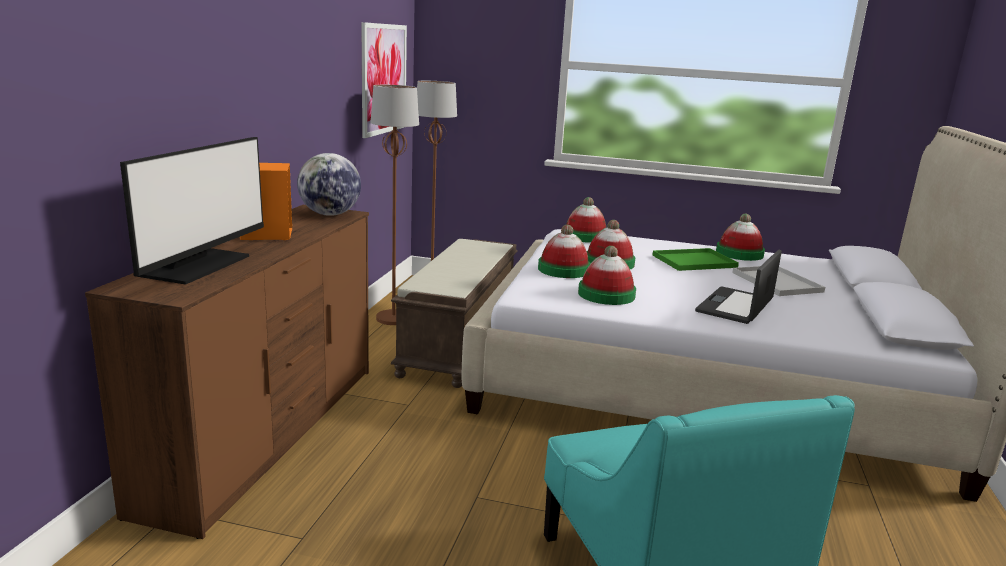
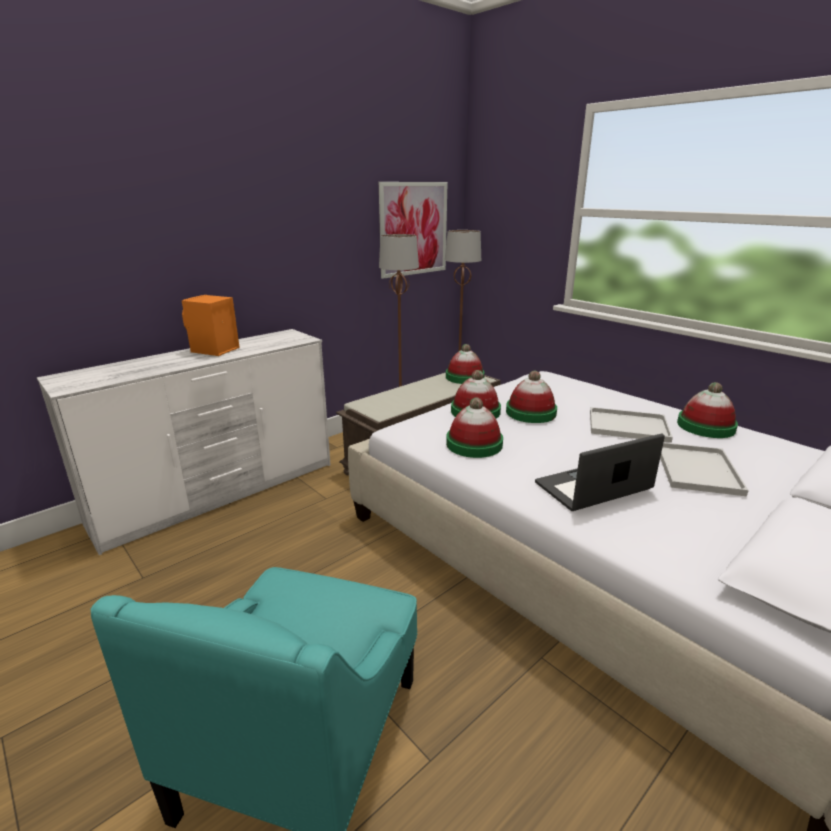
camera: 35 degrees right, 5 degrees up
brown dresser [85,205,369,539] -> white dresser [36,329,331,555]
monitor [120,137,264,285] -> none
globe [297,153,361,216] -> none
hat [566,197,606,243] -> hat moved to [446,344,485,384]
green tray [652,248,739,271] -> white tray [590,407,673,443]

